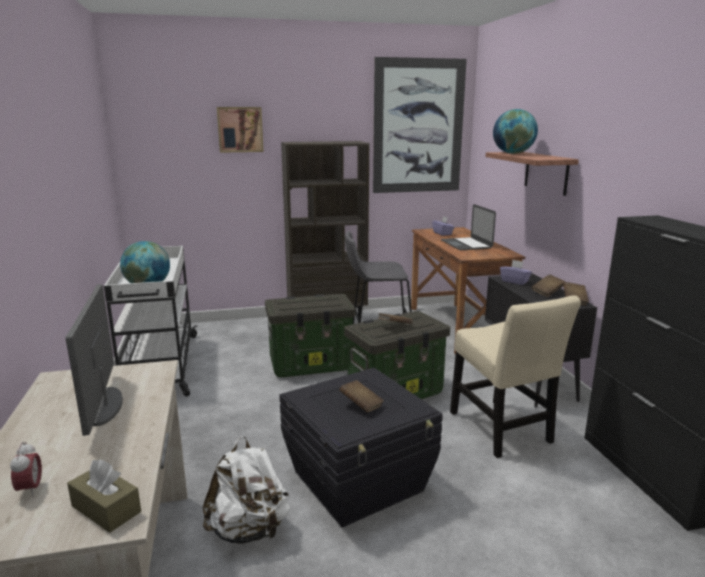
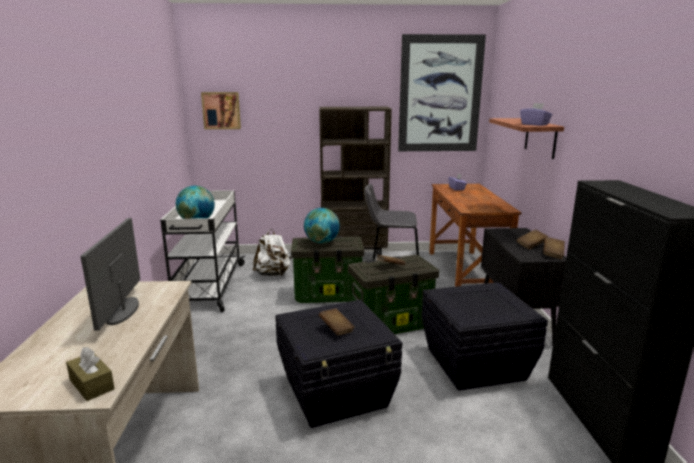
camera: 10 degrees right, 0 degrees up
alarm clock [10,442,42,497] -> none
white backpack [203,436,290,544] -> white backpack moved to [253,229,291,276]
picture [217,107,263,153] -> picture moved to [201,92,241,129]
laptop [441,204,496,250] -> none
beige chair [450,296,581,458] -> black storage box [422,282,548,391]
globe [493,109,538,154] -> globe moved to [304,208,340,244]
purple tissue box [500,260,532,285] -> purple tissue box moved to [520,103,552,126]

